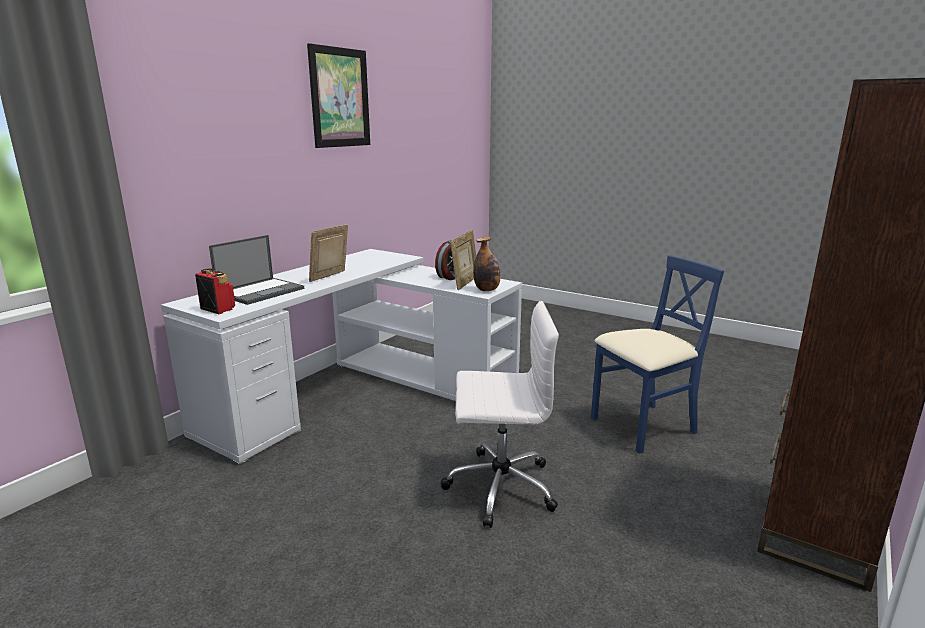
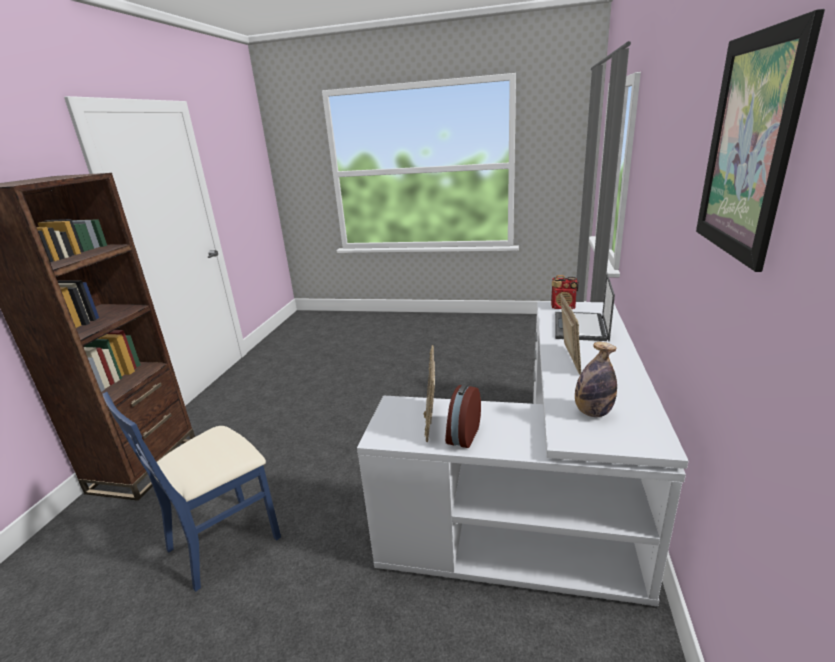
camera: 160 degrees right, 5 degrees up
white office chair [441,301,559,528] -> none
bottle [473,237,500,291] -> bottle moved to [575,342,617,417]

